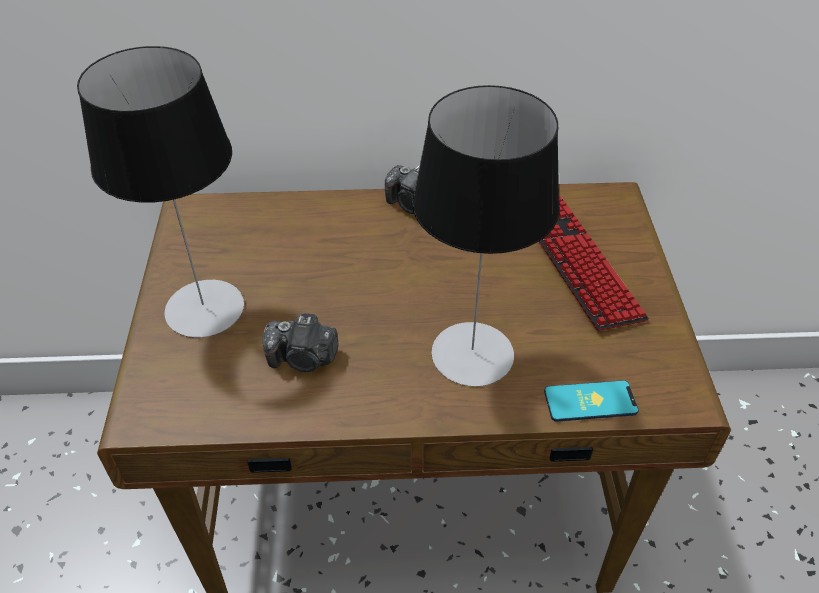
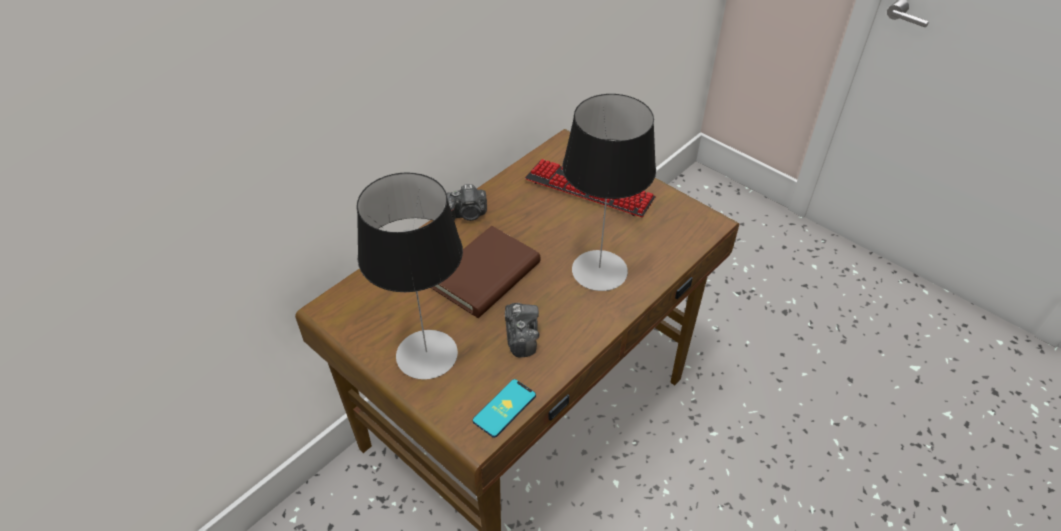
camera: 45 degrees left, 0 degrees up
camera [263,313,339,372] -> camera turned 60 degrees counterclockwise [505,303,539,358]
phone [544,380,638,422] -> phone moved to [473,379,536,438]
none -> brown book [431,226,541,318]

